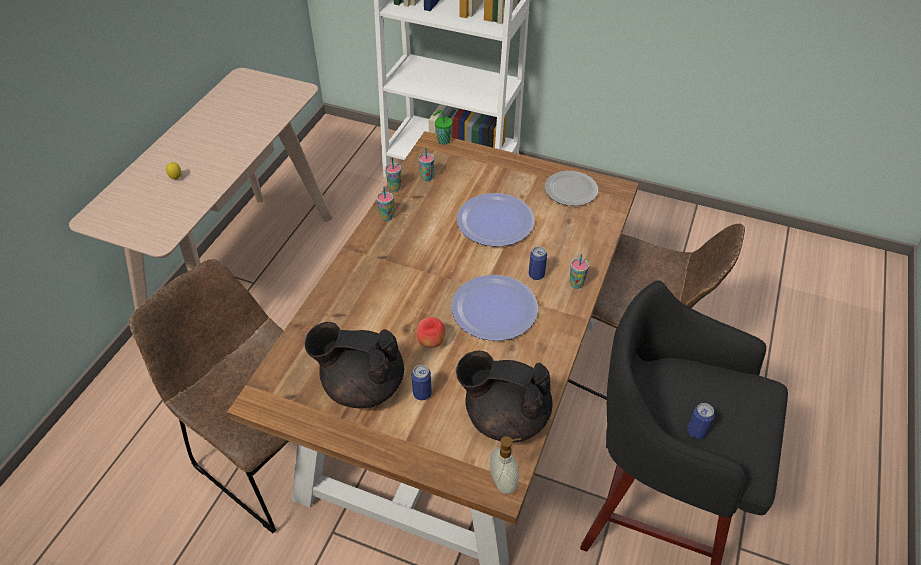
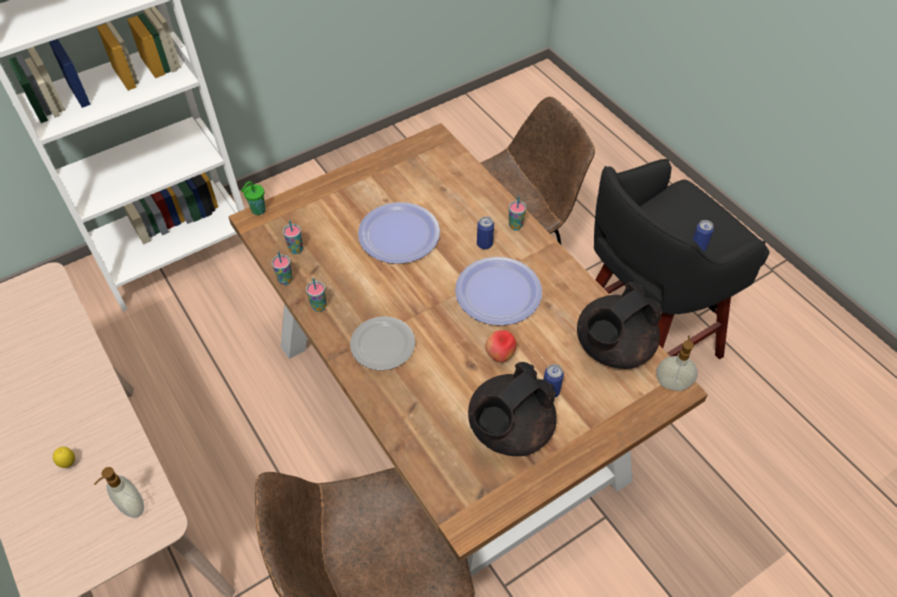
camera: 55 degrees left, 5 degrees up
plate [545,171,598,206] -> plate moved to [350,316,415,370]
none -> soap dispenser [94,467,144,518]

